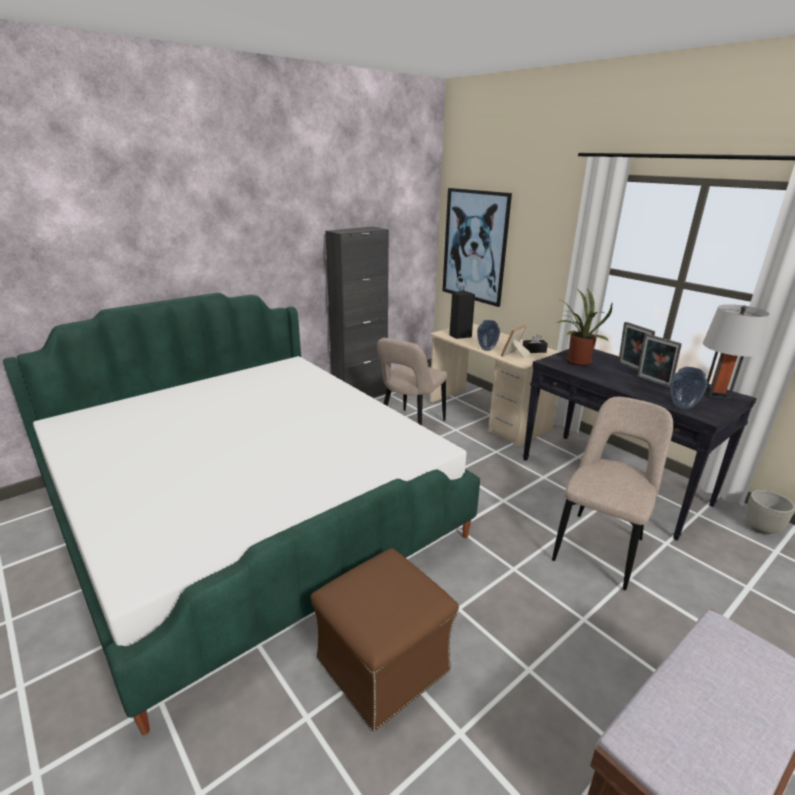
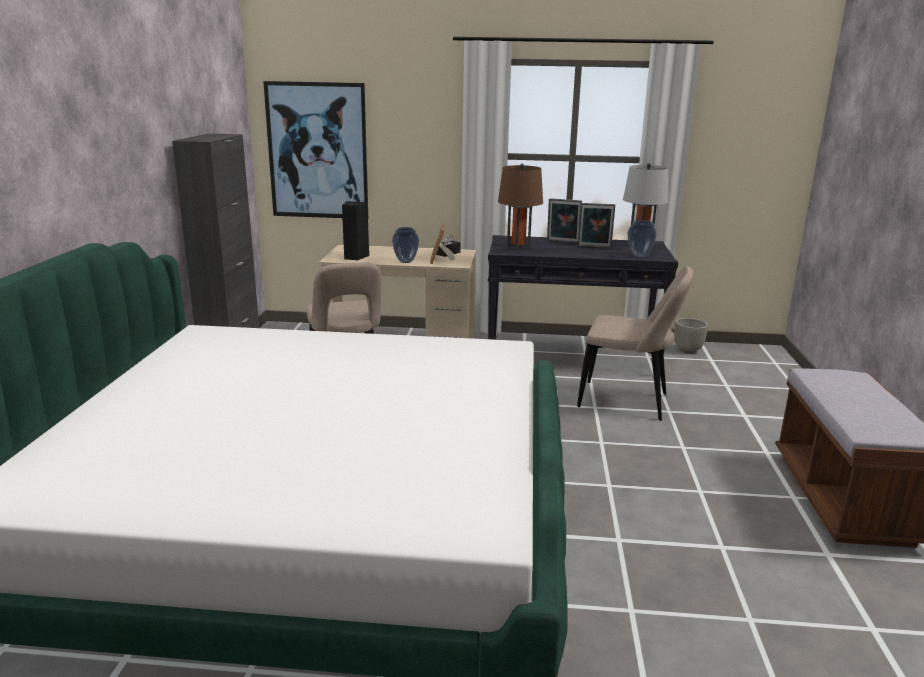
camera: 45 degrees left, 5 degrees down
brown ottoman [310,548,459,731] -> none
beige chair [552,397,673,590] -> beige chair turned 120 degrees clockwise [577,267,693,421]
potted plant [557,287,613,365] -> brown table lamp [498,164,543,250]

